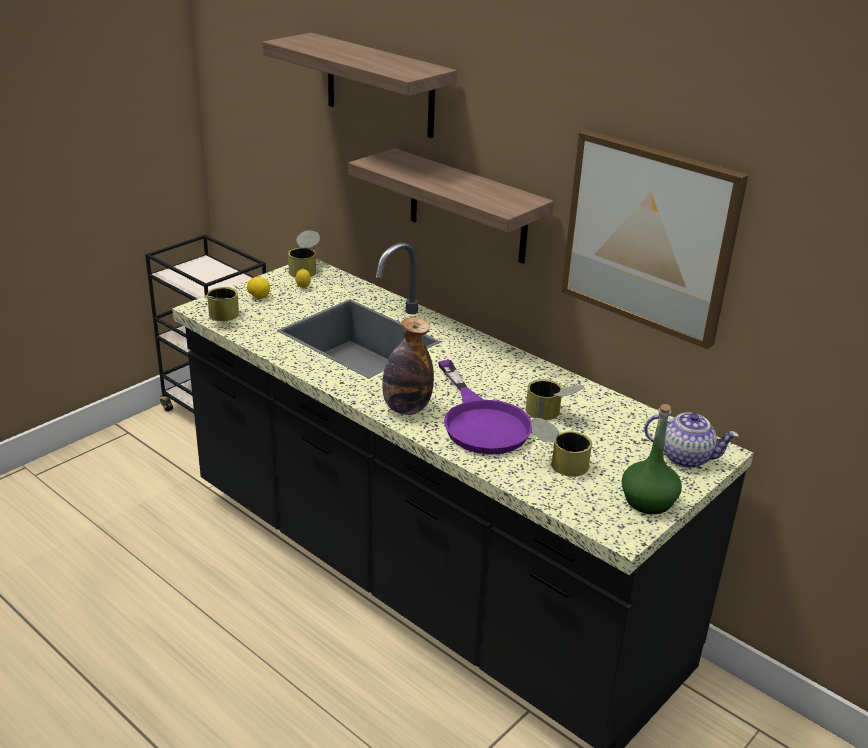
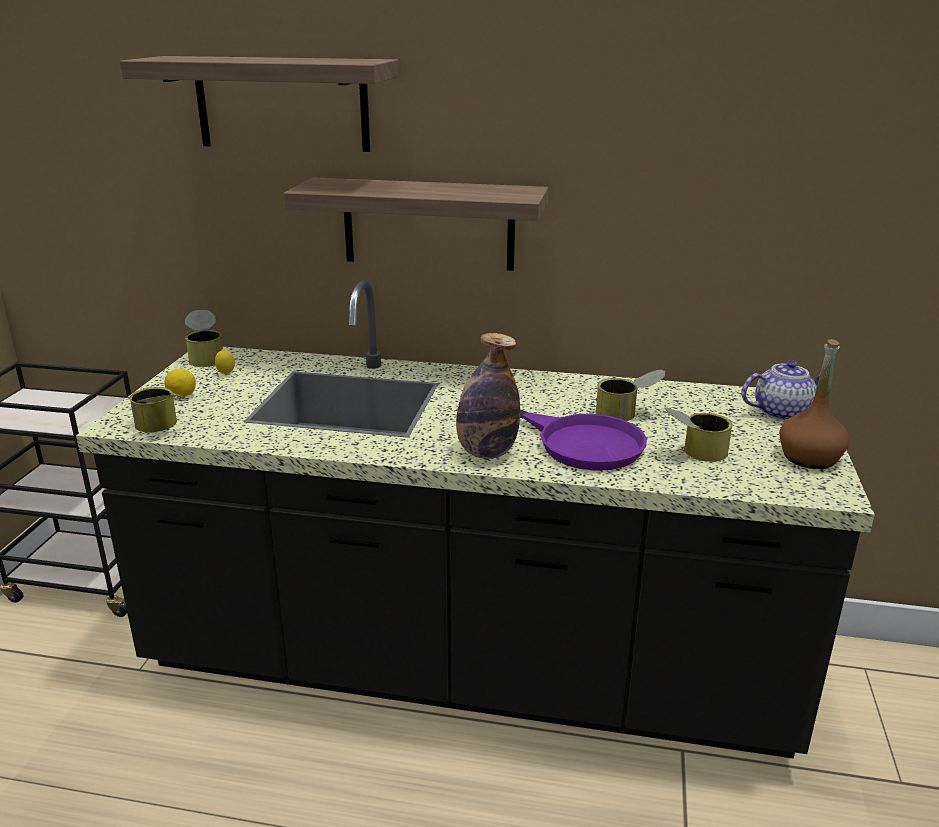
camera: 30 degrees left, 5 degrees down
picture [561,130,748,349] -> none
green bottle [621,404,682,514] -> brown bottle [779,339,850,469]

